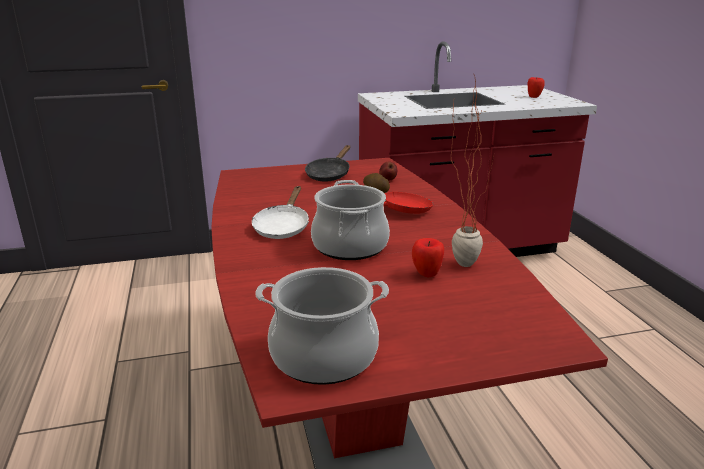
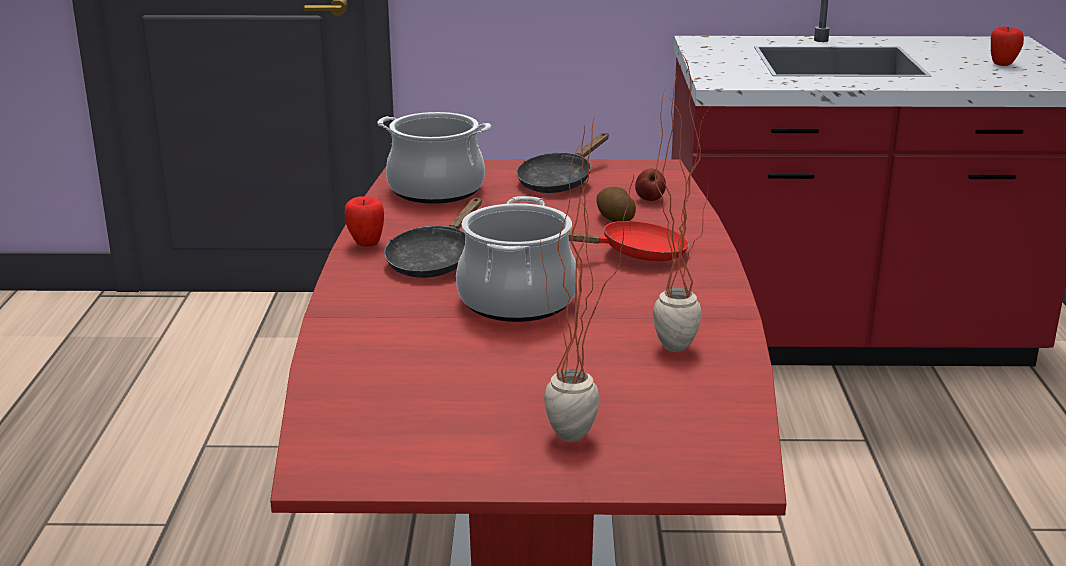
camera: 15 degrees right, 0 degrees up
white frying pan [252,186,309,239] -> black frying pan [384,197,482,278]
cooking pot [255,267,389,385] -> cooking pot moved to [377,112,491,204]
apple [412,238,444,278] -> apple moved to [345,196,384,247]
none -> potted plant [540,112,634,442]

